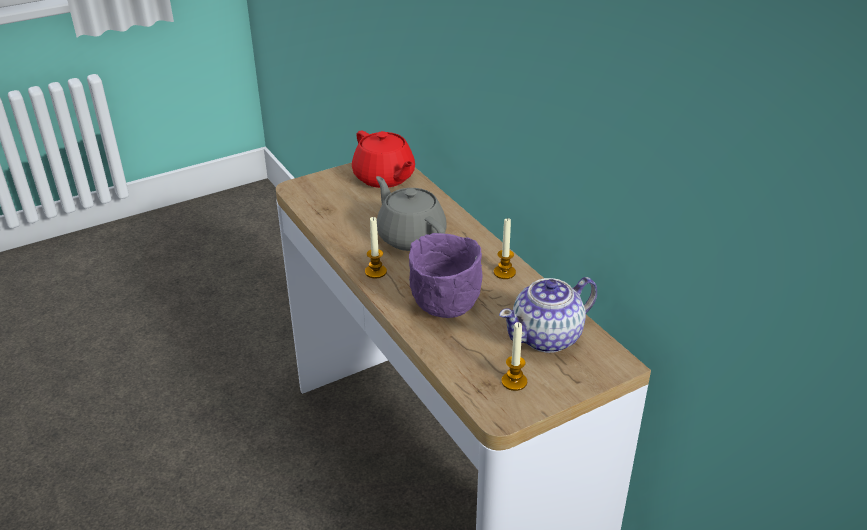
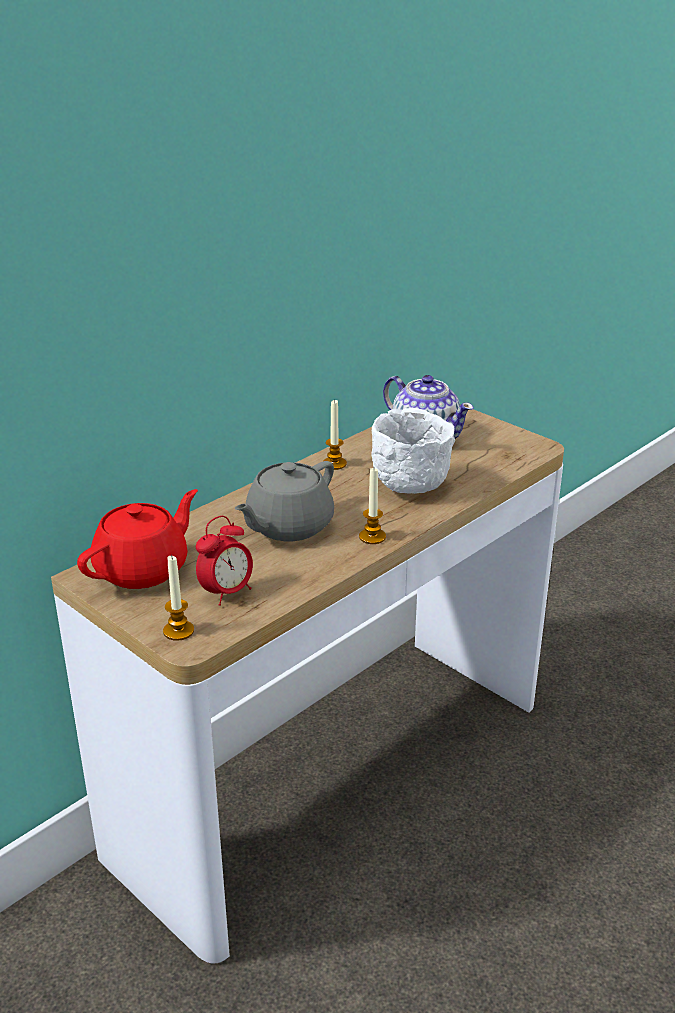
camera: 105 degrees left, 5 degrees down
purple bowl [409,233,483,318] -> white bowl [371,408,455,494]
candle [502,322,527,391] -> candle moved to [163,555,194,641]
none -> alarm clock [196,516,253,606]

